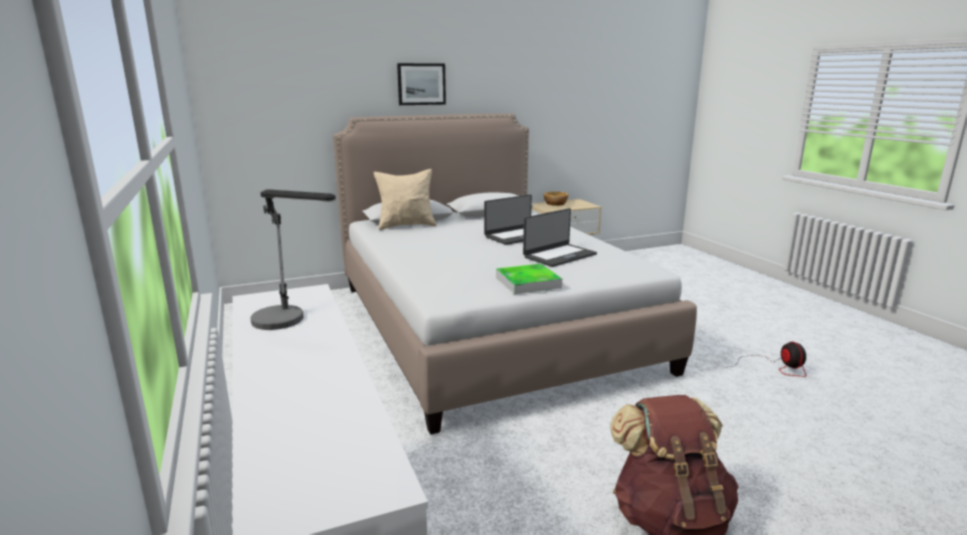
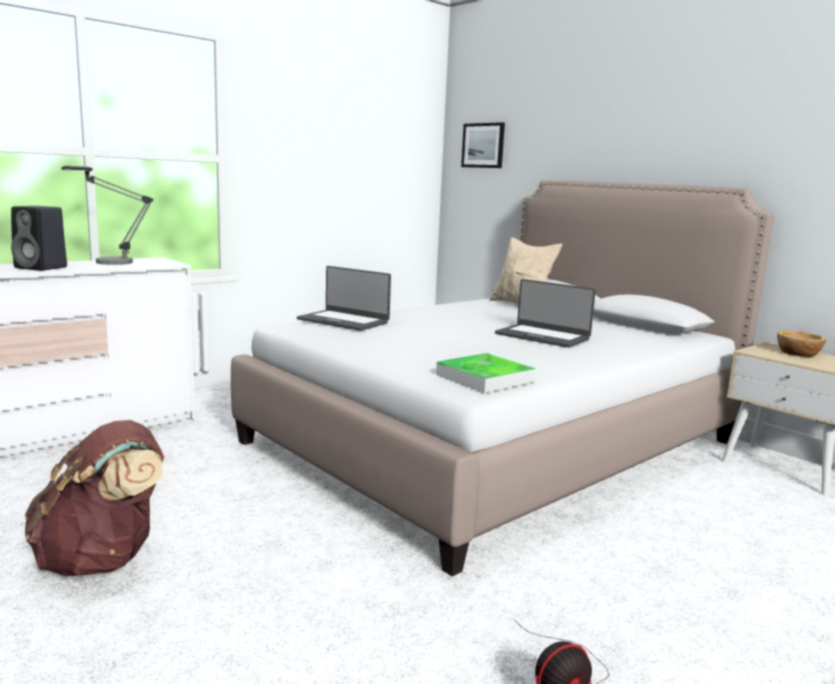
camera: 70 degrees right, 5 degrees down
picture [397,63,446,105] -> picture moved to [461,122,505,168]
tray [496,264,562,294] -> tray moved to [436,353,536,393]
laptop [523,208,597,267] -> laptop moved to [297,266,391,331]
none -> black speaker [11,206,67,271]

